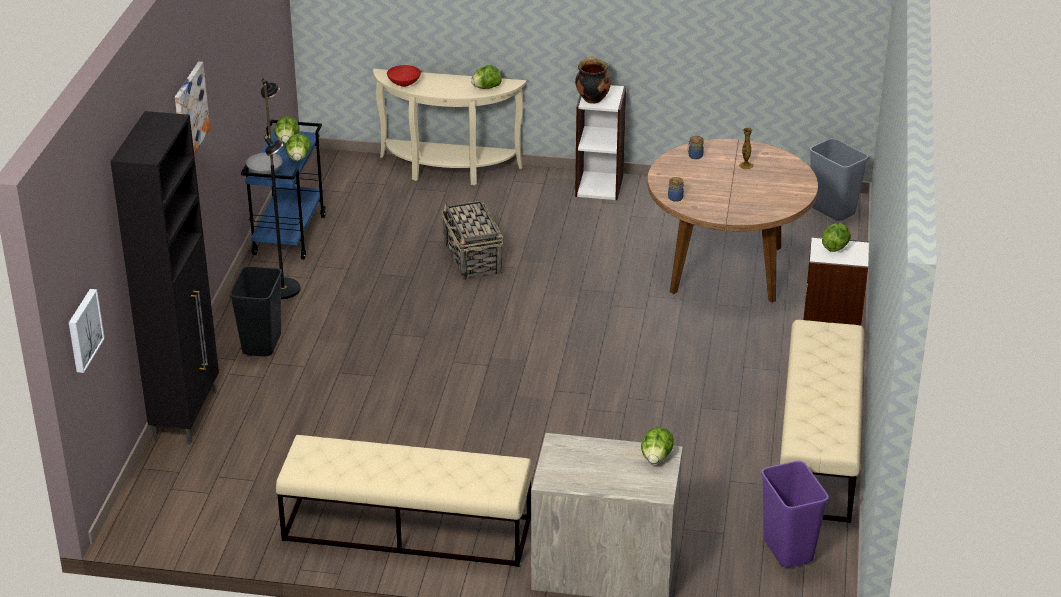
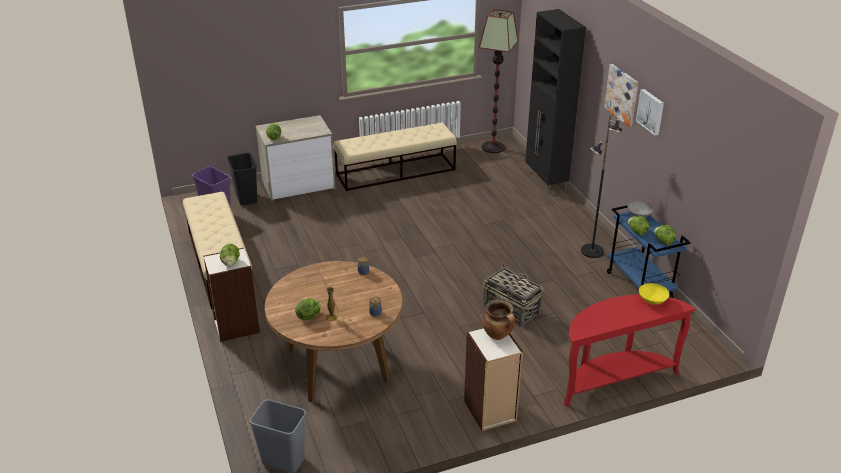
camera: 150 degrees right, 0 degrees up
picture [69,289,105,373] -> picture moved to [636,89,664,136]
black trash can [229,266,282,356] -> black trash can moved to [227,153,257,205]
beige console table [373,69,526,185] -> red console table [564,294,696,407]
red bowl [387,65,421,87] -> yellow bowl [639,283,669,304]
lettuce [471,65,502,89] -> lettuce moved to [295,298,321,320]
none -> floor lamp [479,9,518,153]

